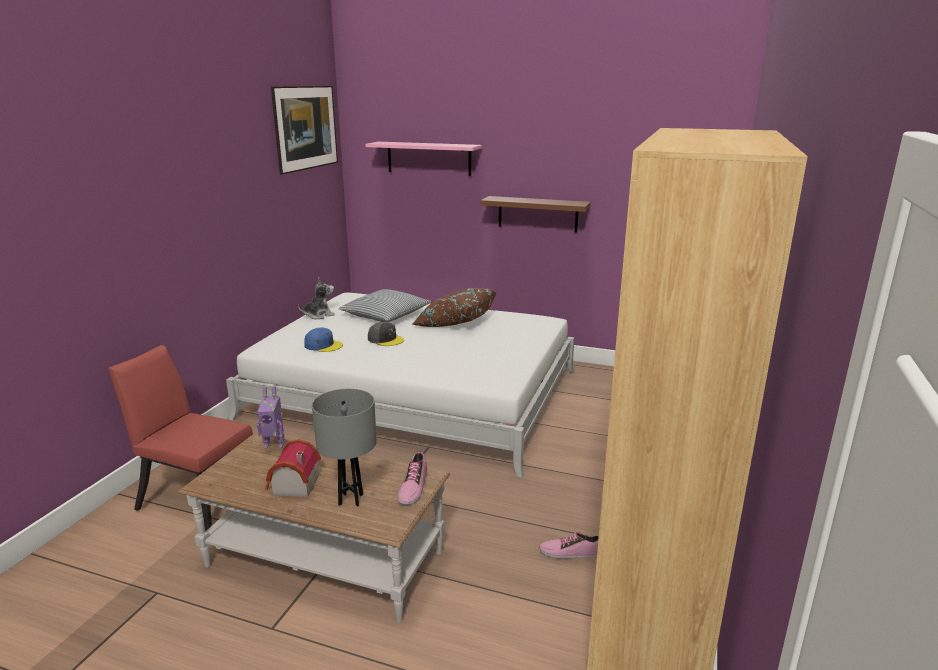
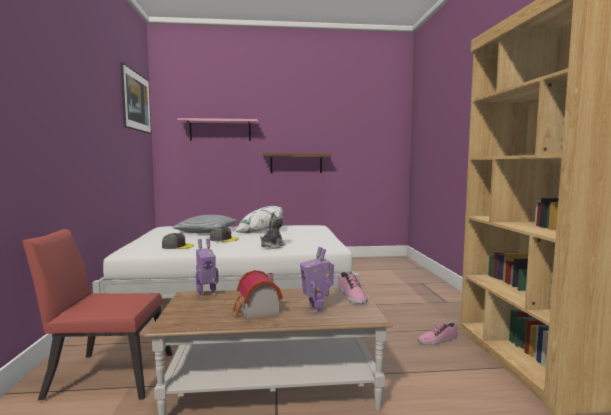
camera: 25 degrees left, 15 degrees down
plush toy [298,278,335,319] -> plush toy moved to [260,212,286,249]
blue cap [304,327,343,352] -> grey cap [162,233,194,249]
grey table lamp [312,389,377,507] -> toy robot [300,247,334,314]
brown pillow [412,288,497,327] -> white pillow [235,206,283,233]

